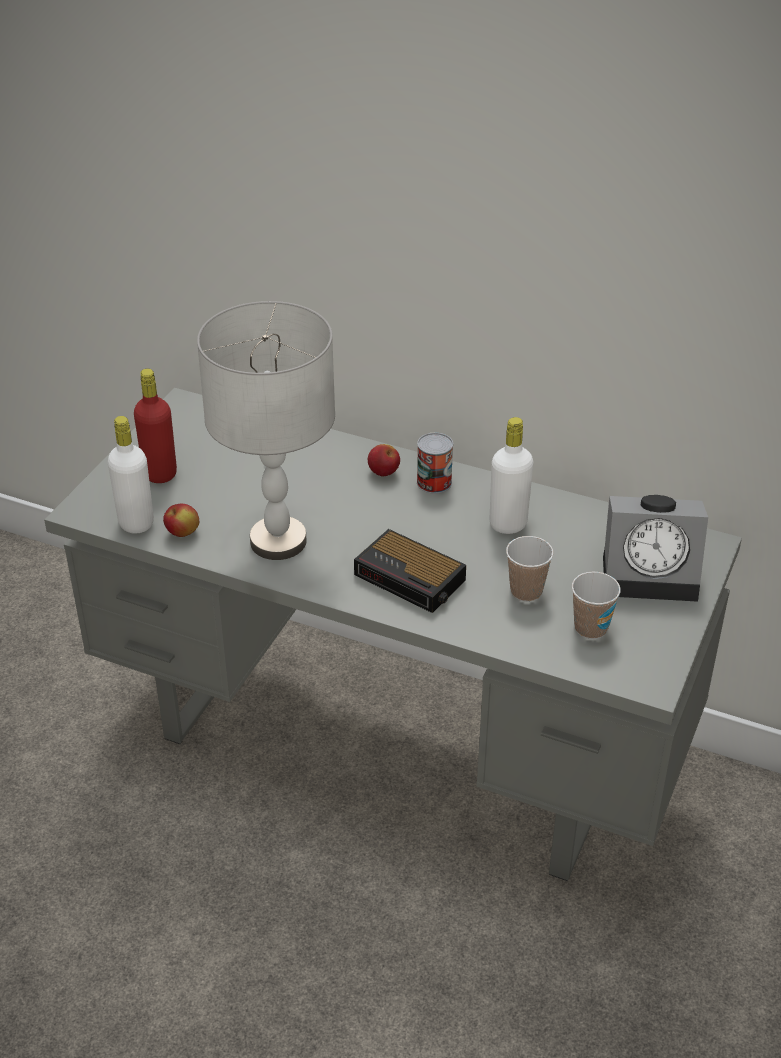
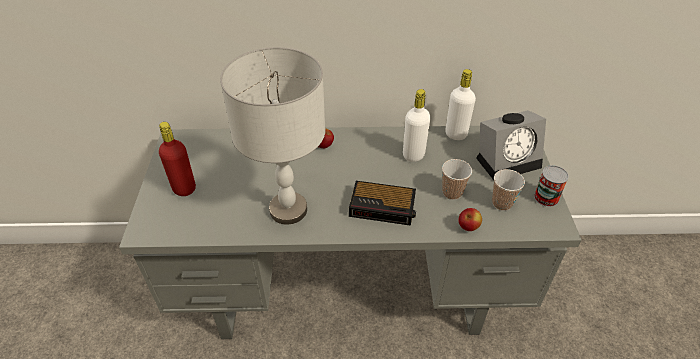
camera: 25 degrees left, 5 degrees up
white bottle [108,416,154,534] -> white bottle moved to [445,69,476,140]
apple [163,504,199,537] -> apple moved to [459,208,482,231]
can [417,433,453,494] -> can moved to [534,165,569,207]

